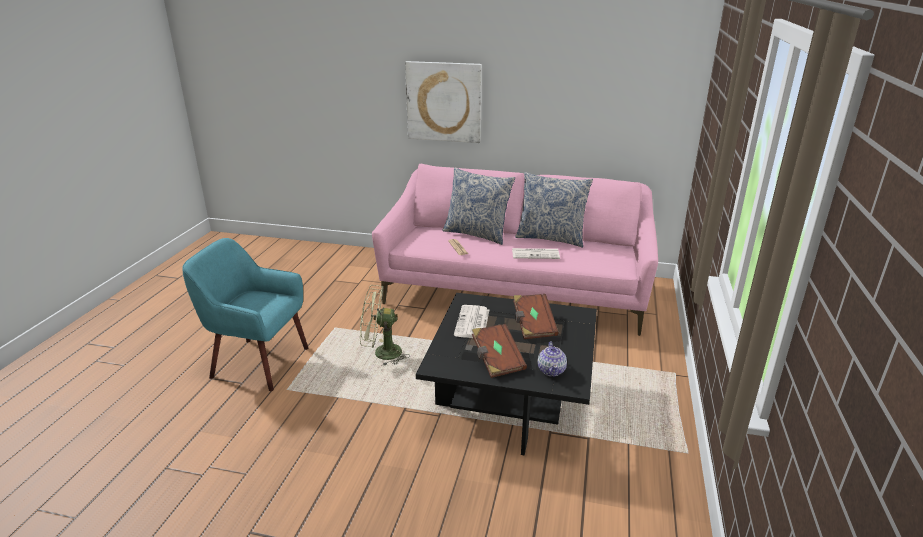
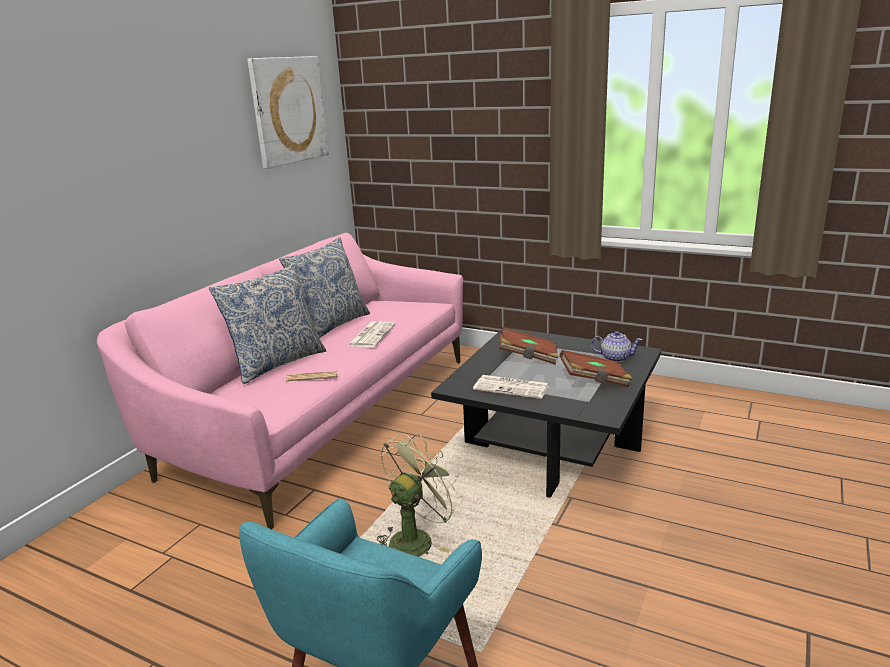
camera: 75 degrees left, 5 degrees down
green fan [360,285,410,366] -> green fan turned 150 degrees counterclockwise [377,433,463,557]
picture [405,61,482,143] -> picture moved to [247,56,329,169]

